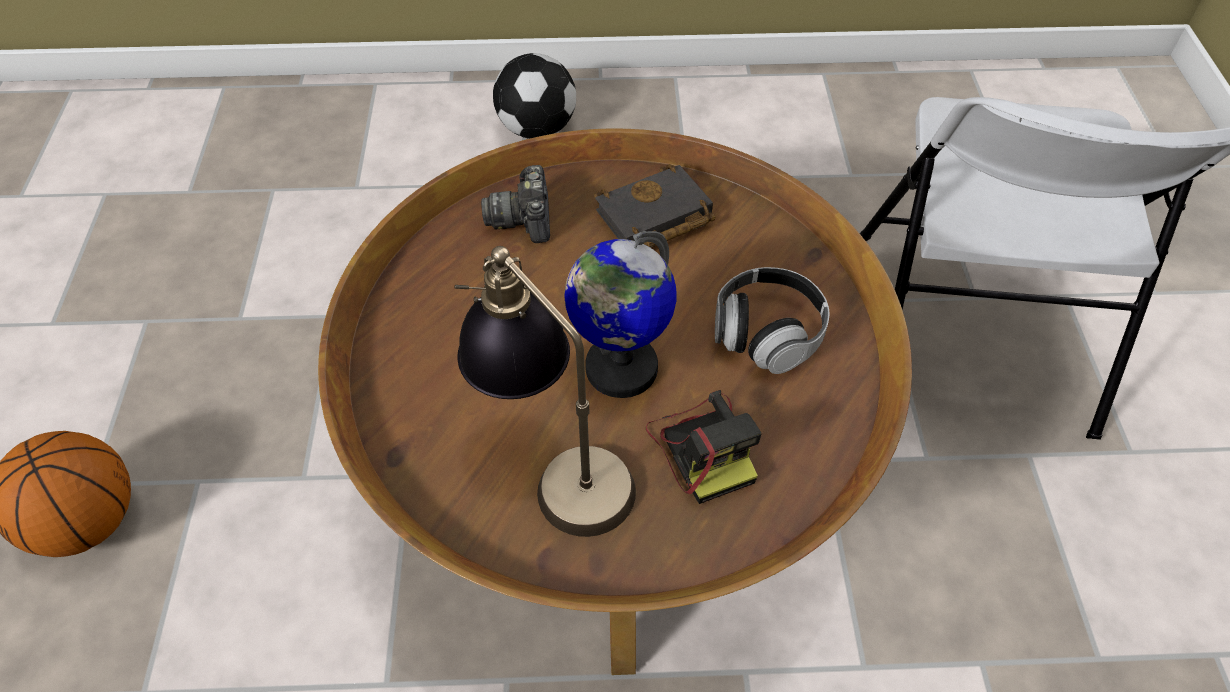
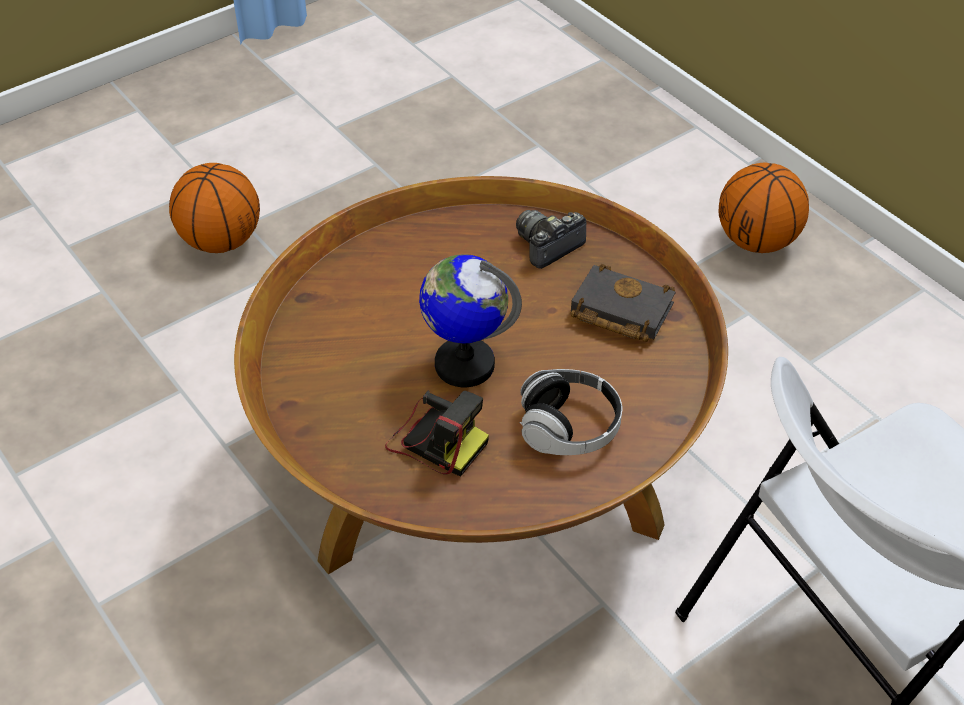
camera: 55 degrees right, 5 degrees down
table lamp [455,246,636,537] -> none
football [493,53,576,139] -> basketball [719,163,809,253]
camera [646,390,762,504] -> camera turned 90 degrees counterclockwise [385,390,489,477]

